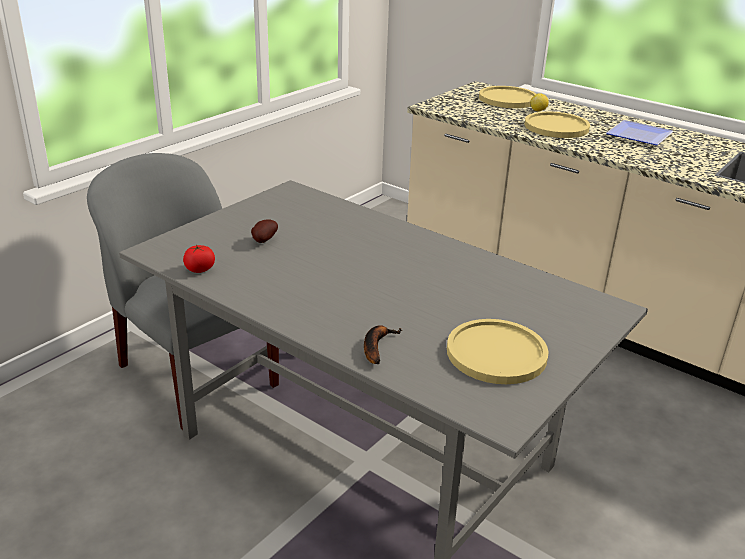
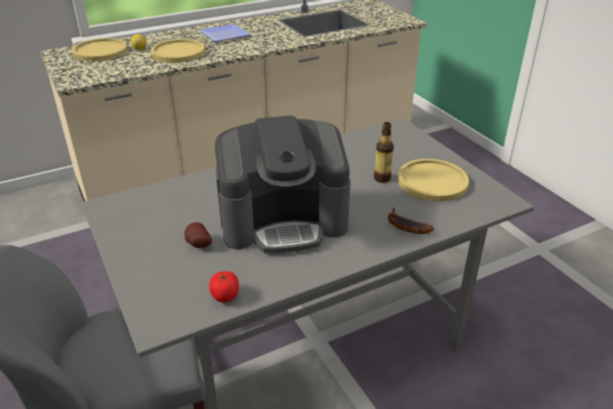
camera: 65 degrees left, 5 degrees up
none -> coffee machine [215,116,351,253]
none -> bottle [374,122,394,183]

